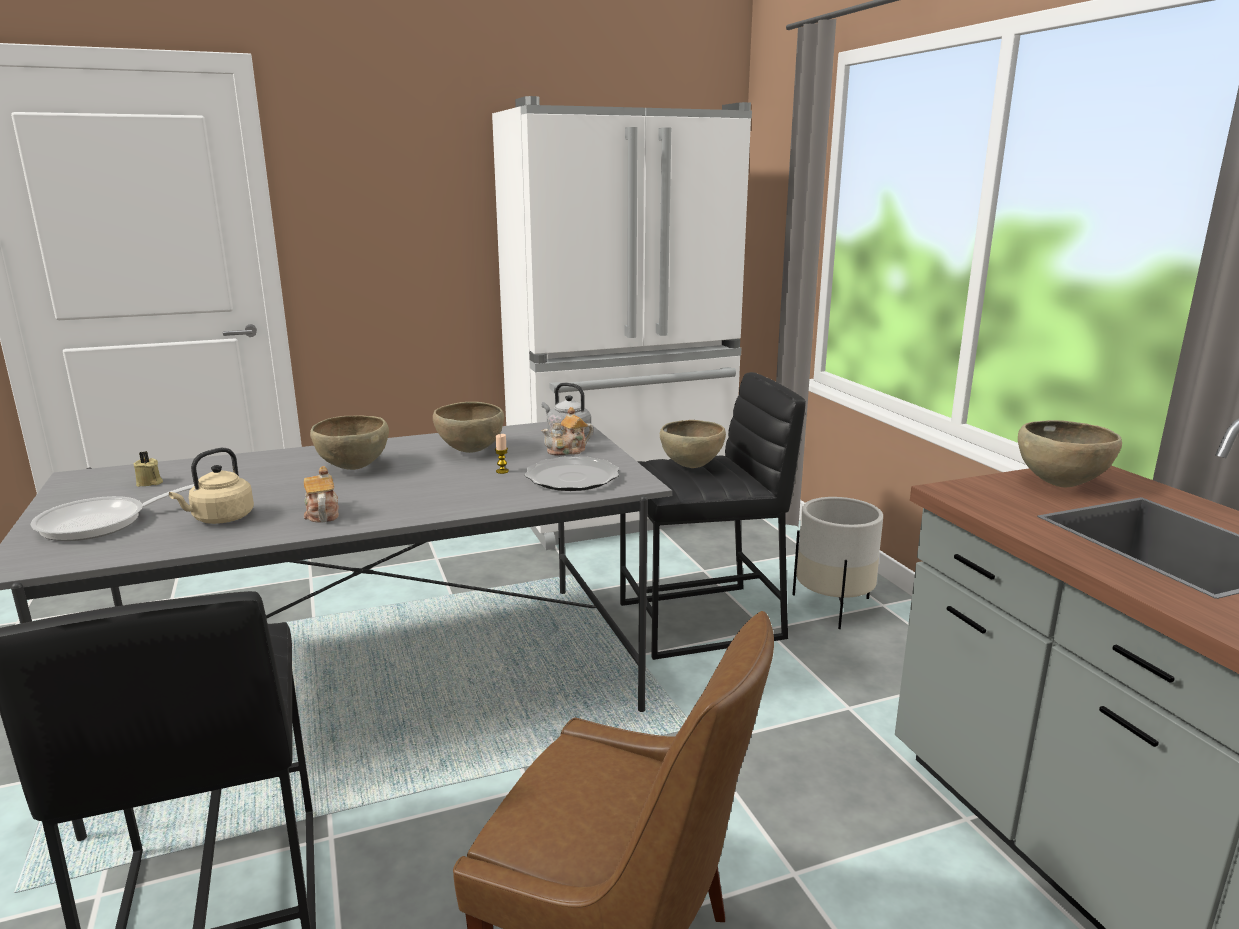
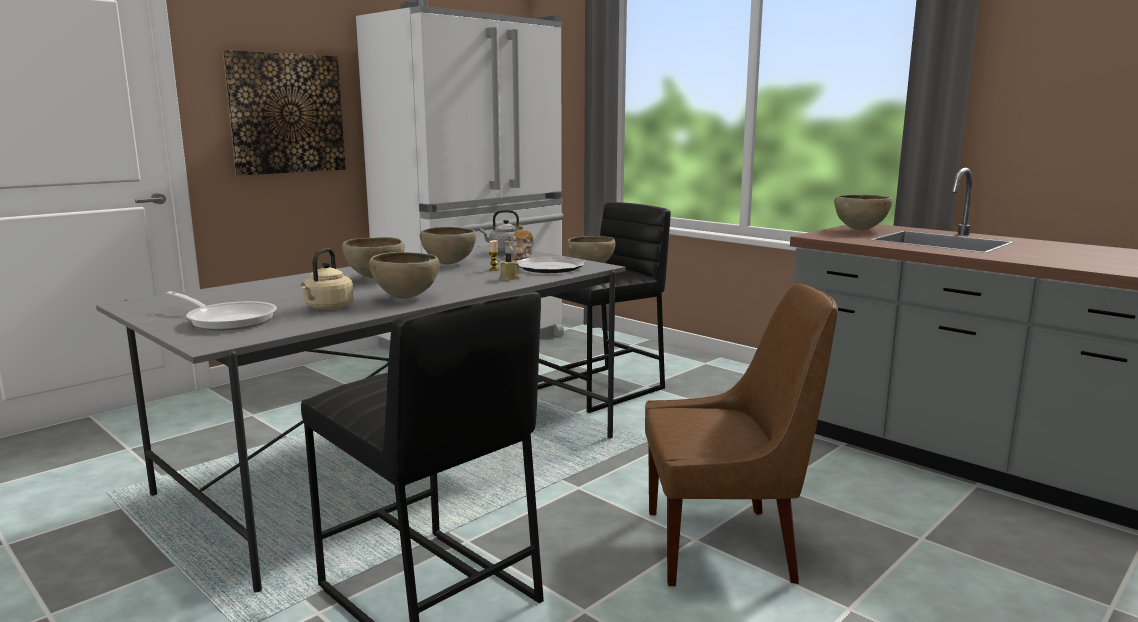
camera: 25 degrees left, 5 degrees down
frying pan [31,484,194,541] -> frying pan turned 90 degrees counterclockwise [166,291,277,331]
beige candle [134,451,163,487] -> beige candle moved to [500,253,520,280]
teapot [304,466,339,523] -> brown bowl [369,252,439,299]
white planter [792,497,883,629] -> none
none -> picture [223,50,346,176]

